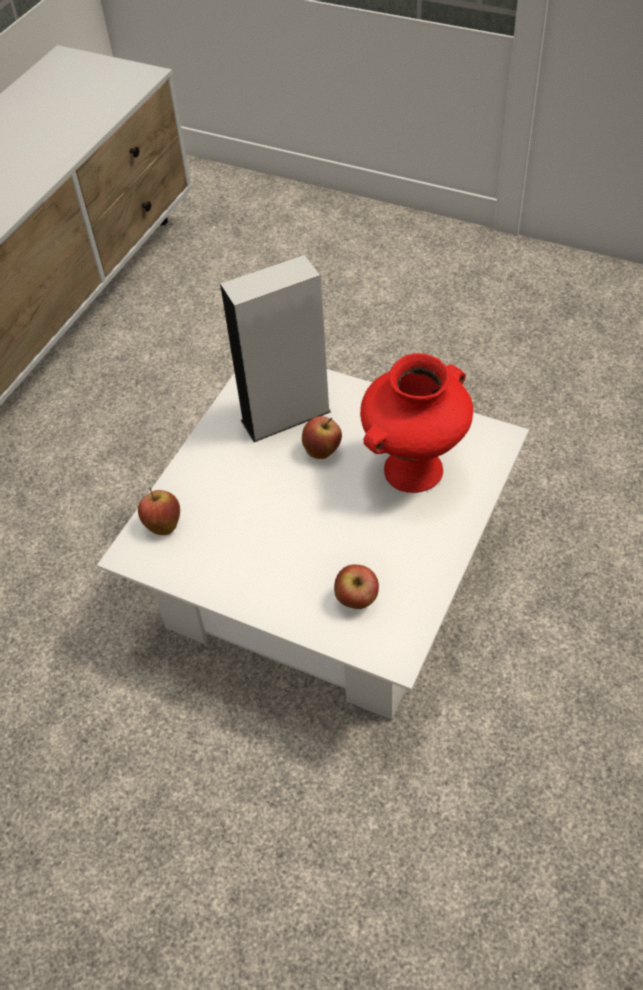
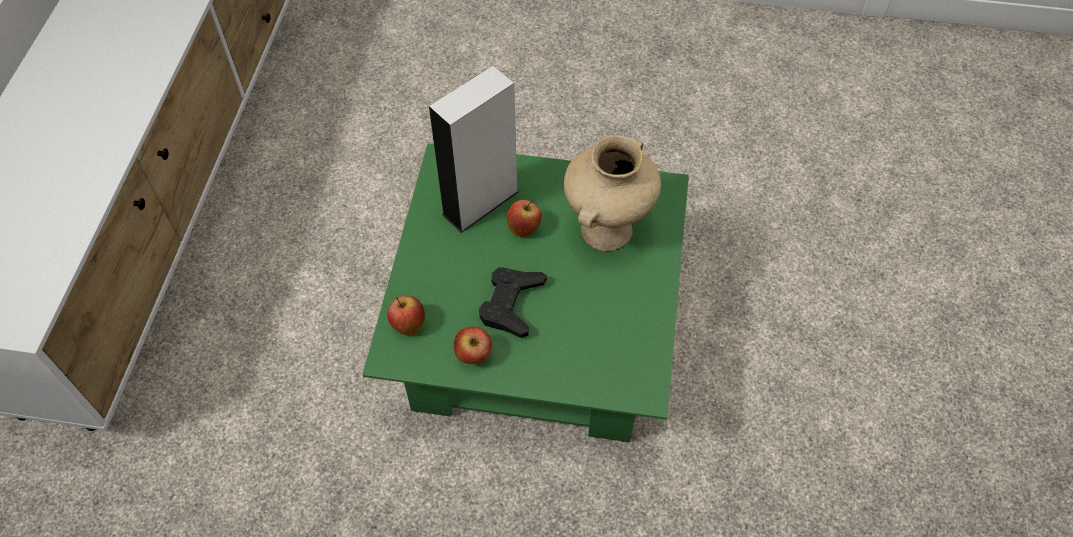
camera: 20 degrees left, 5 degrees up
white coffee table [97,369,529,720] -> green coffee table [362,144,689,442]
apple [334,565,379,609] -> apple moved to [454,327,492,364]
red vase [360,353,473,493] -> beige vase [564,135,661,251]
none -> black game controller [479,267,547,338]

